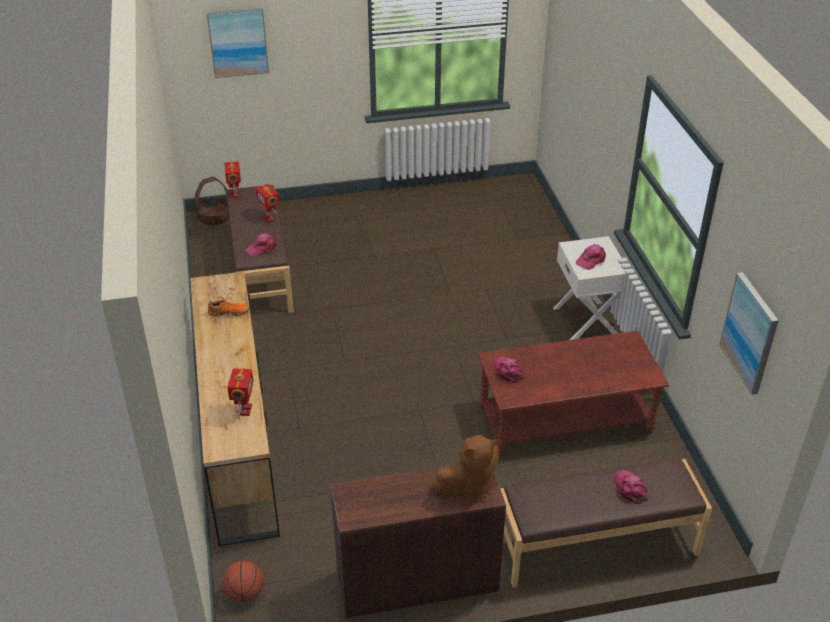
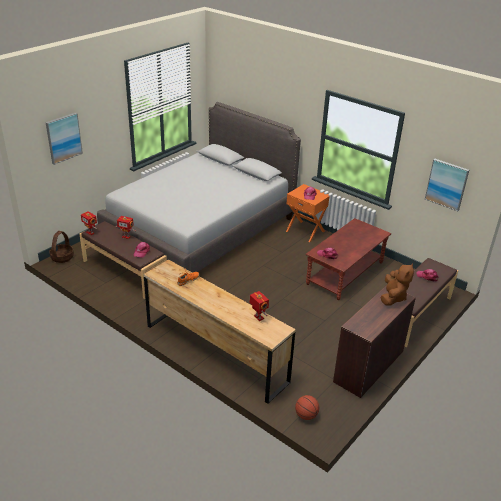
camera: 40 degrees left, 5 degrees down
white nightstand [554,236,626,340] -> orange nightstand [286,184,329,242]
none -> grey bed [97,102,301,273]

